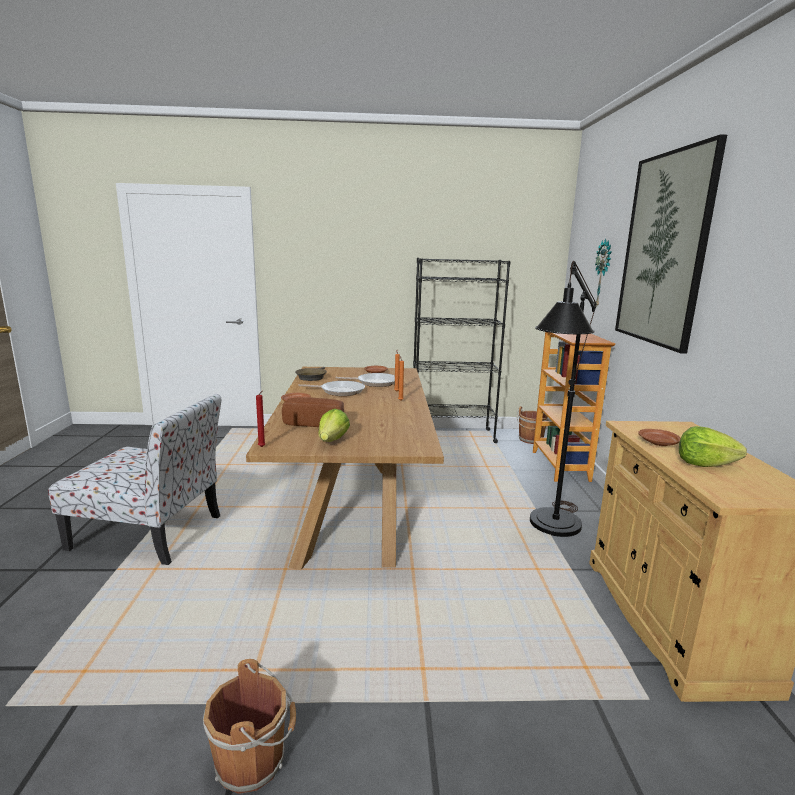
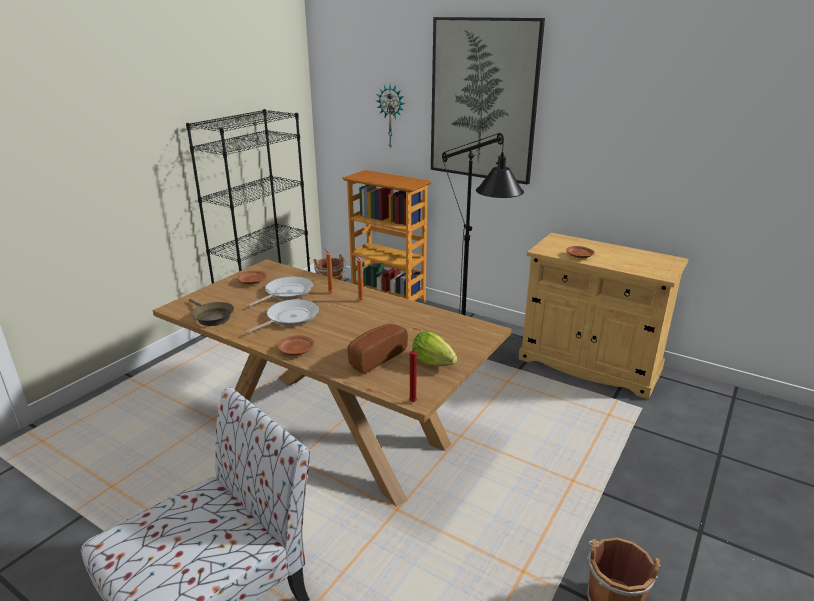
camera: 55 degrees left, 10 degrees up
lettuce [679,426,747,467] -> none

